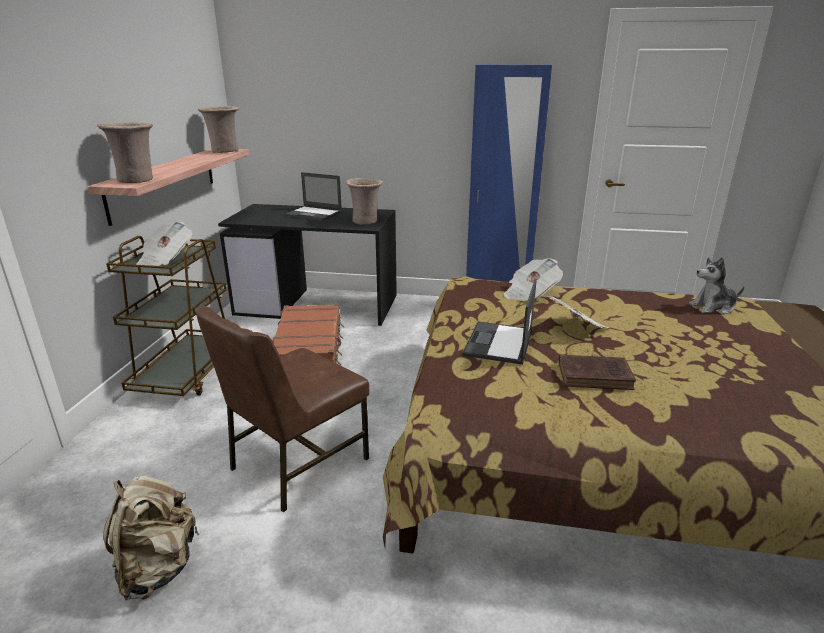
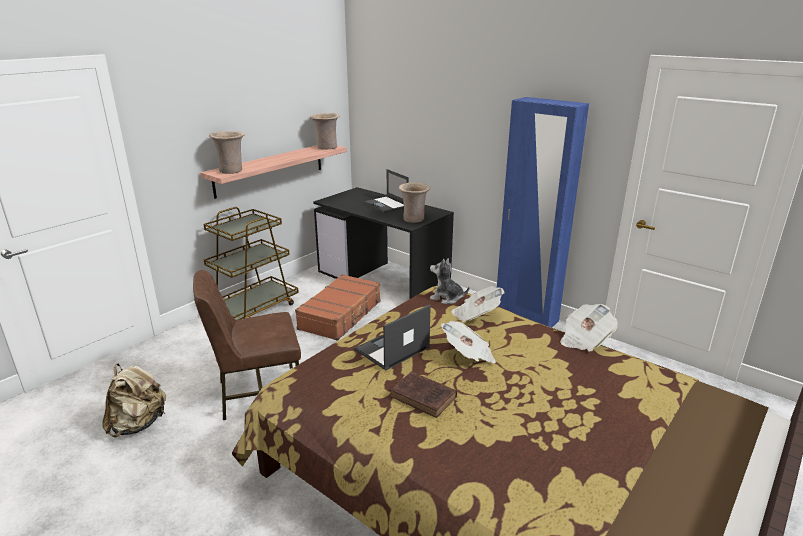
camera: 30 degrees right, 0 degrees up
newspaper [136,221,192,266] -> newspaper moved to [560,304,618,352]
plush toy [689,257,745,315] -> plush toy moved to [430,258,470,304]

